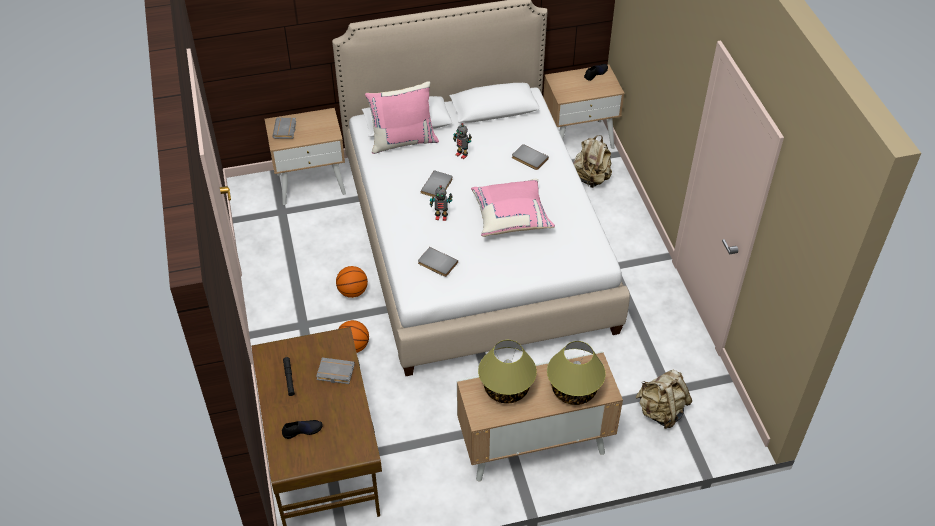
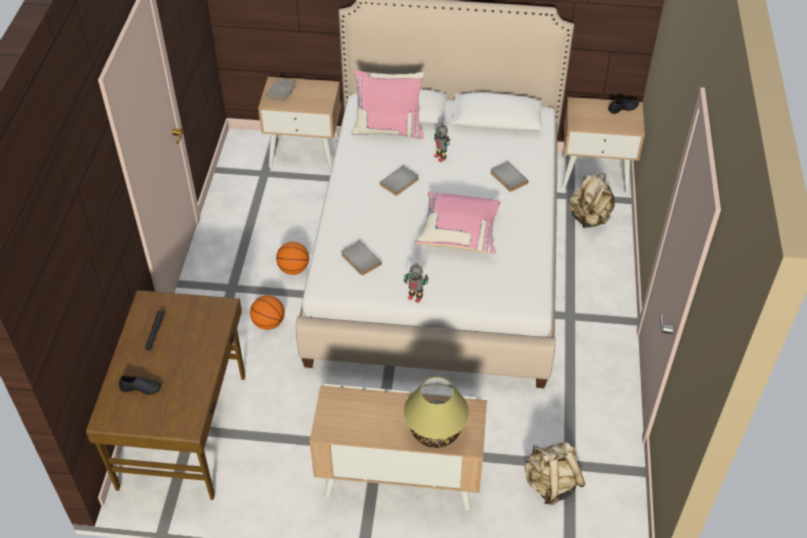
camera: 20 degrees right, 0 degrees up
grey book [316,357,355,384] -> none
toy robot [430,185,452,221] -> toy robot moved to [404,263,429,303]
table lamp [478,340,537,404] -> none

